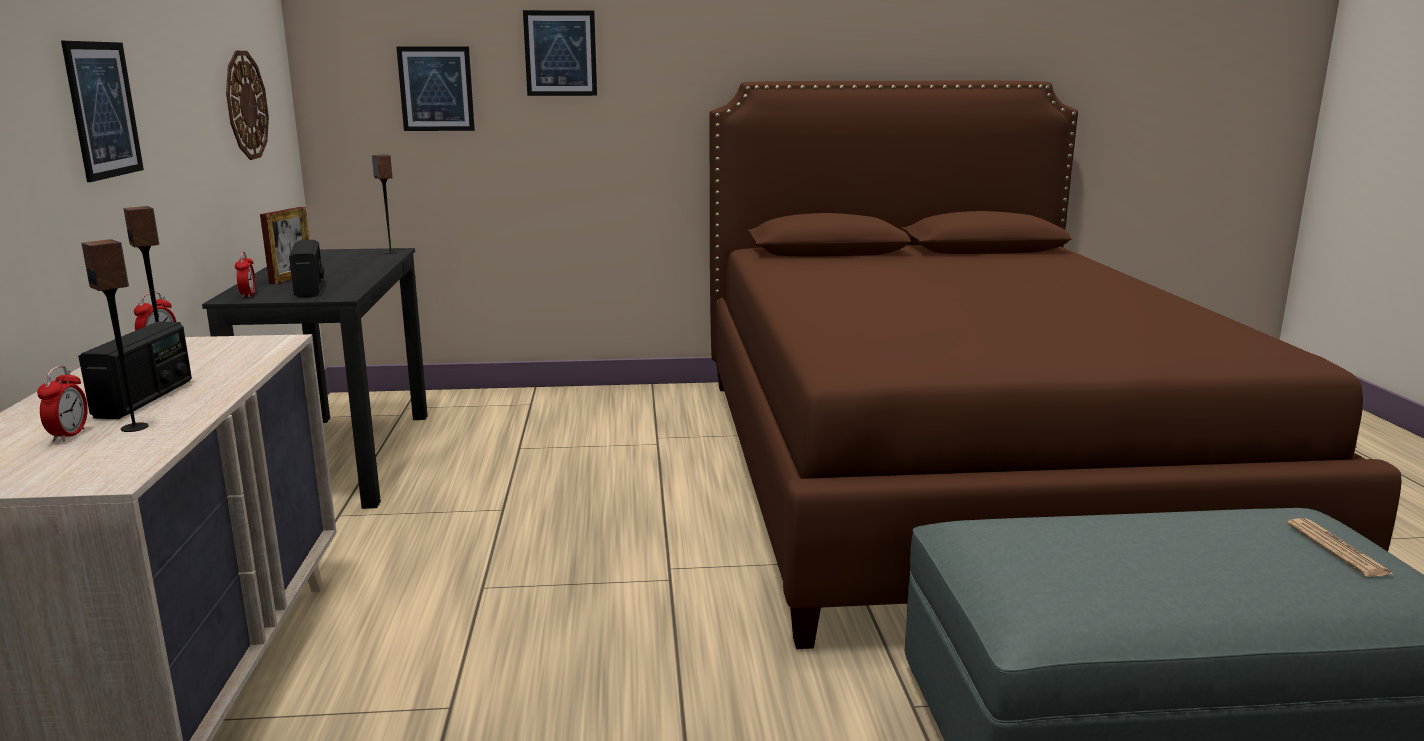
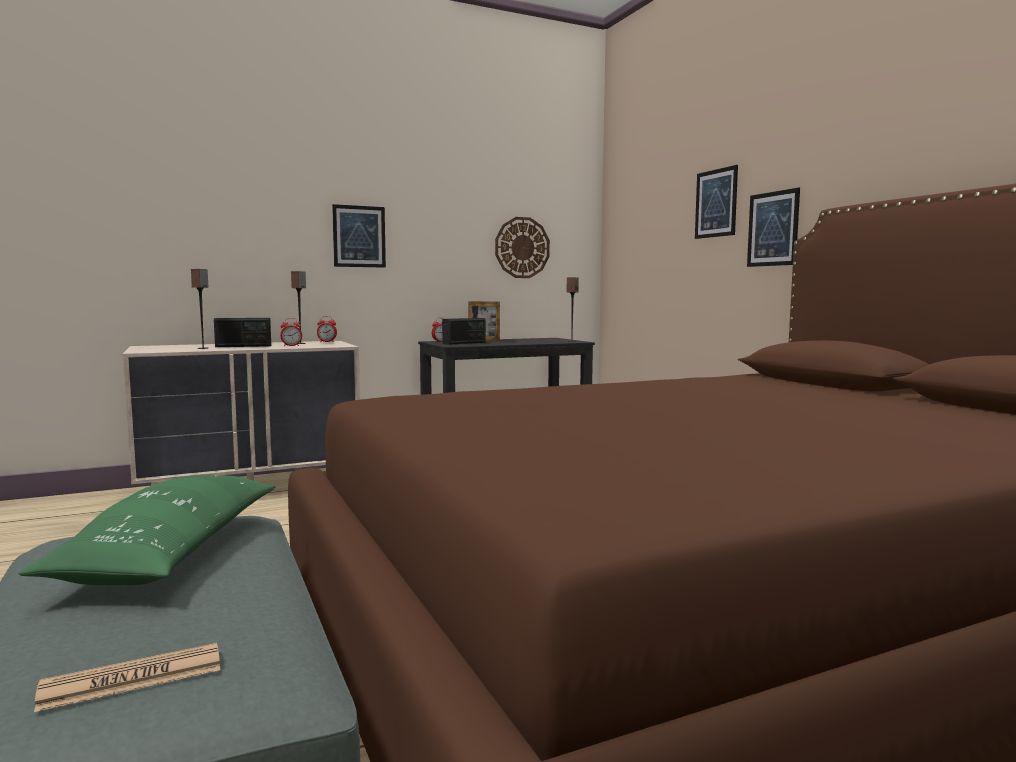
camera: 70 degrees right, 10 degrees down
alarm clock [37,365,88,442] -> alarm clock moved to [280,318,302,346]
picture [396,46,475,131] -> picture moved to [747,188,800,267]
none -> green pillow [18,475,275,585]

